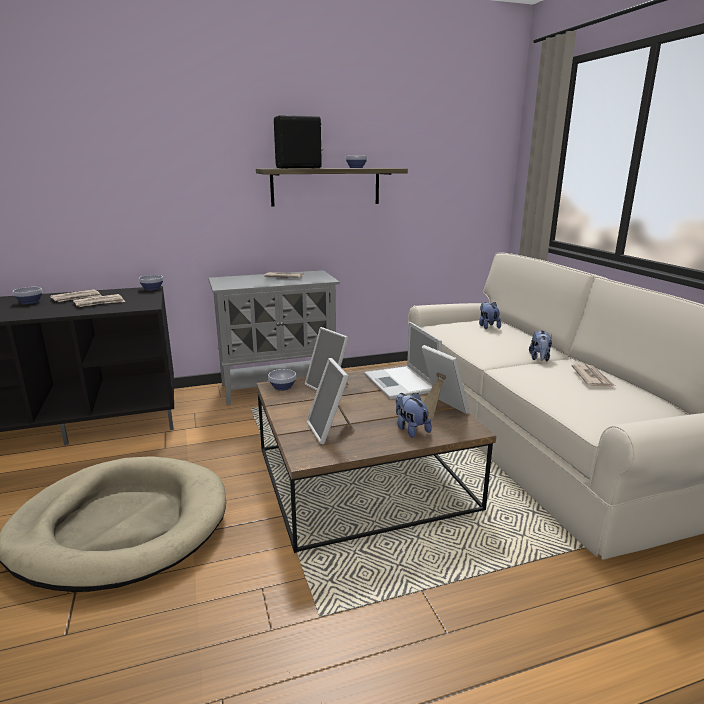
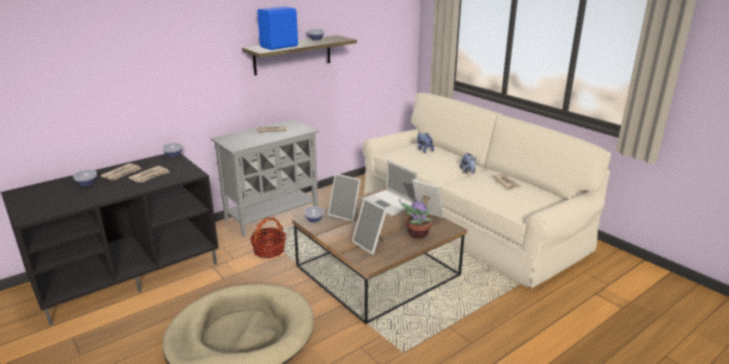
camera: 20 degrees left, 5 degrees up
black speaker [274,115,323,169] -> blue speaker [257,7,298,50]
plush toy [396,393,432,438] -> potted plant [399,198,434,239]
none -> basket [250,217,286,258]

